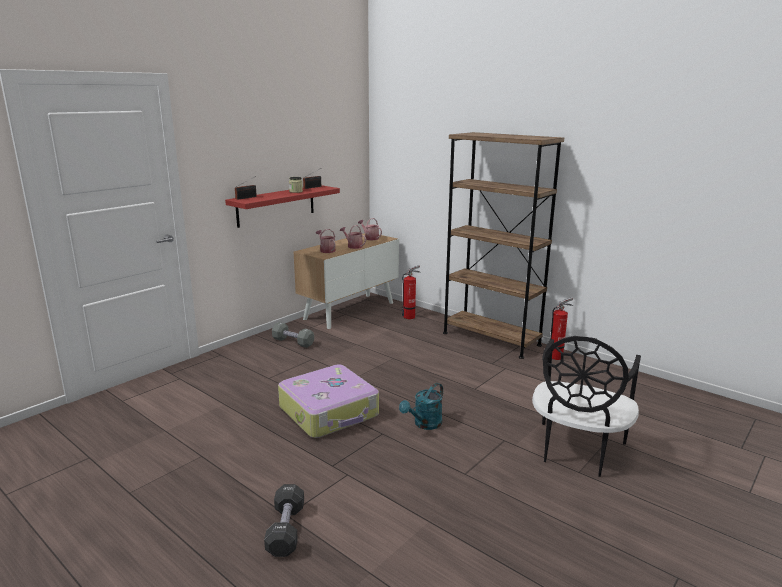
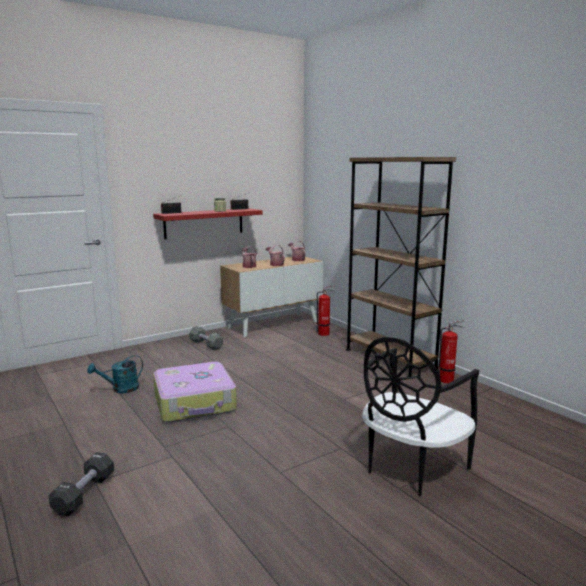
camera: 15 degrees right, 5 degrees down
turquoise watering can [399,383,443,430] -> turquoise watering can moved to [87,355,143,393]

